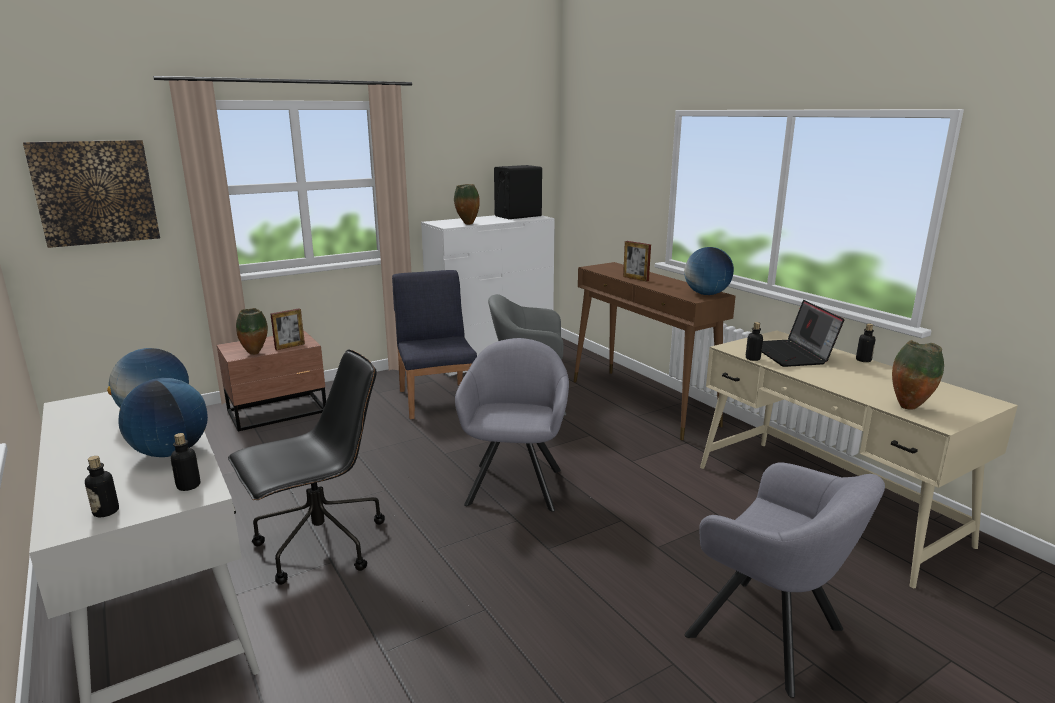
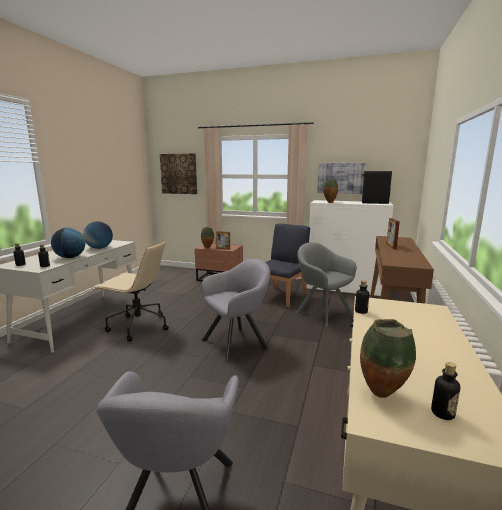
camera: 50 degrees right, 5 degrees down
black office chair [228,350,385,585] -> beige office chair [93,240,169,342]
globe [684,247,734,295] -> none
laptop [762,300,844,367] -> none
bottle [856,324,876,362] -> bottle moved to [431,362,460,420]
none -> picture [317,163,366,194]

